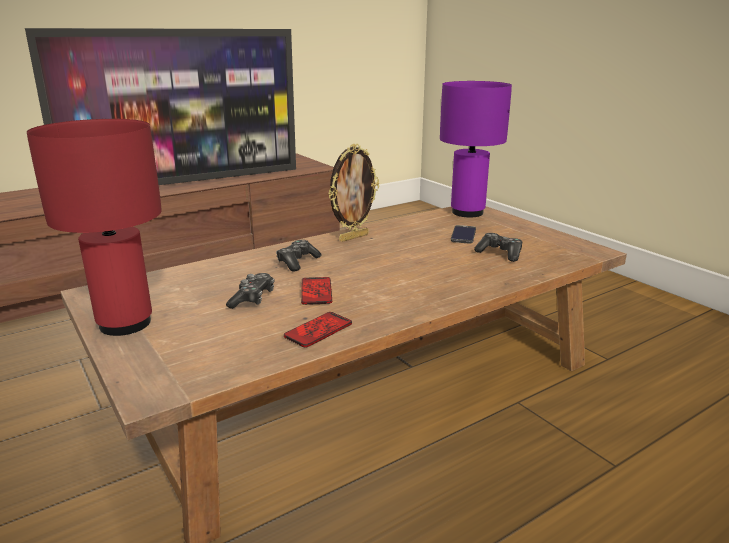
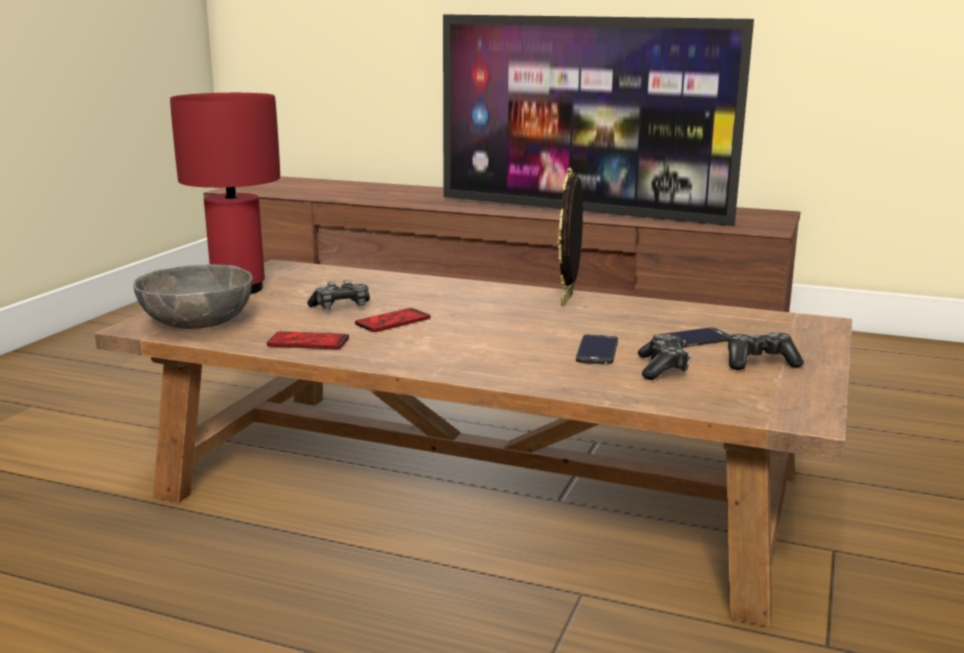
camera: 55 degrees right, 5 degrees down
game controller [276,240,322,271] -> game controller moved to [728,332,804,370]
picture frame [328,144,379,242] -> picture frame turned 90 degrees clockwise [558,168,583,306]
purple table lamp [440,81,512,217] -> none
none -> grey bowl [133,264,253,329]
none -> phone [576,334,618,365]

